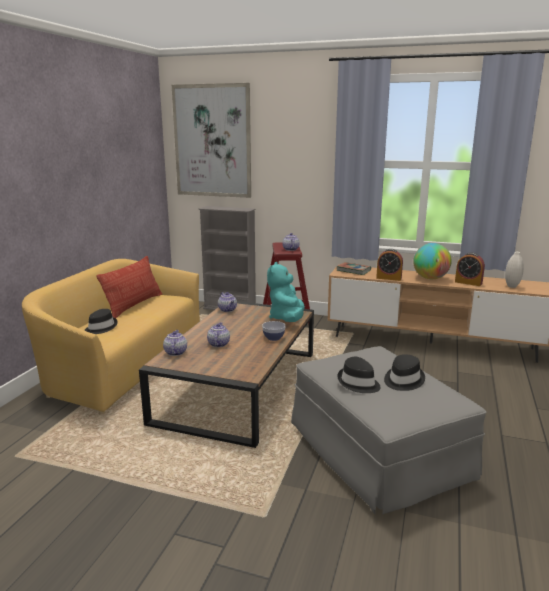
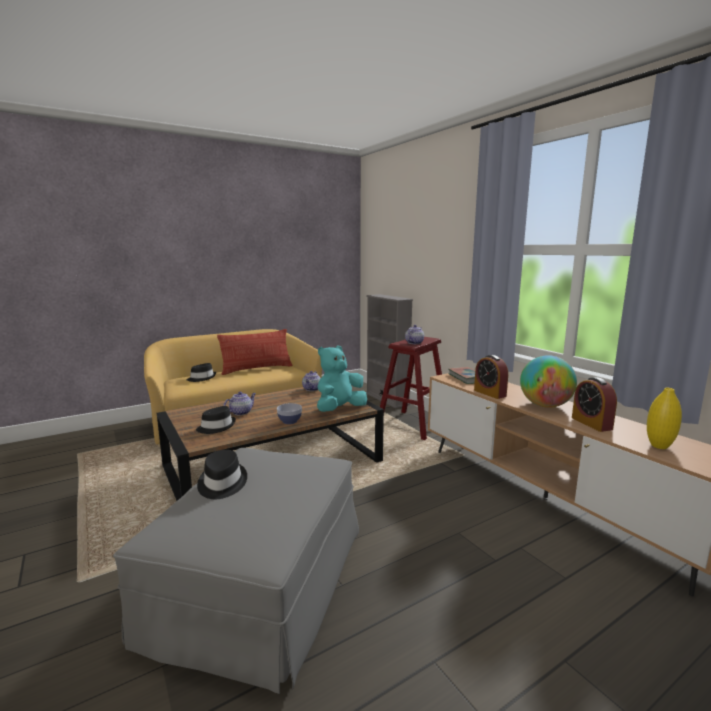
camera: 40 degrees right, 5 degrees down
teapot [163,330,187,356] -> none
picture [172,83,251,198] -> none
black hat [384,354,425,391] -> black hat moved to [196,406,236,434]
white vase [505,252,524,288] -> yellow vase [647,388,682,449]

